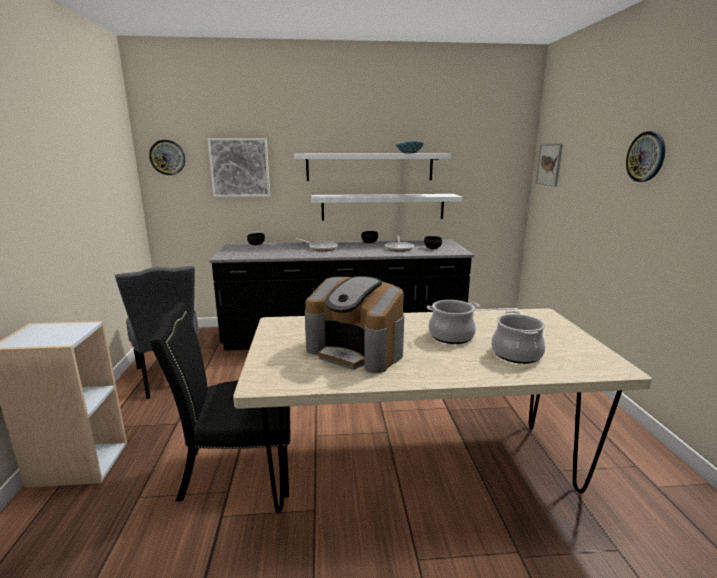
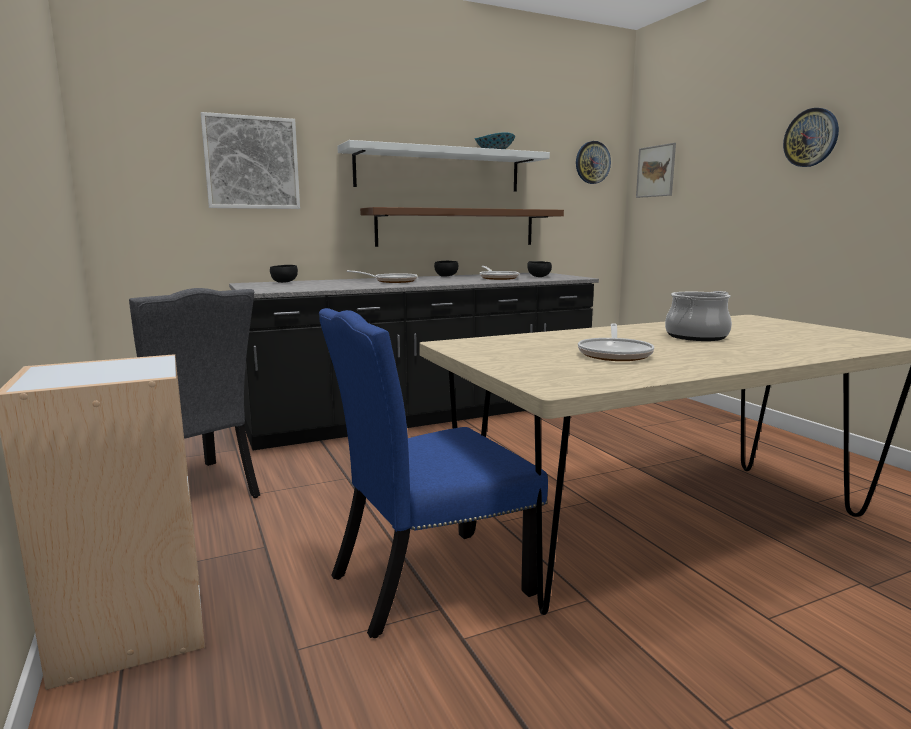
camera: 20 degrees left, 5 degrees down
wall clock [149,140,185,175] -> wall clock moved to [576,141,611,184]
black chair [150,302,291,502] -> blue chair [319,308,548,638]
coffee machine [305,276,404,373] -> frying pan [578,323,654,361]
white shelf [311,194,462,221] -> brown shelf [360,207,564,247]
cooking pot [491,311,546,364] -> none

